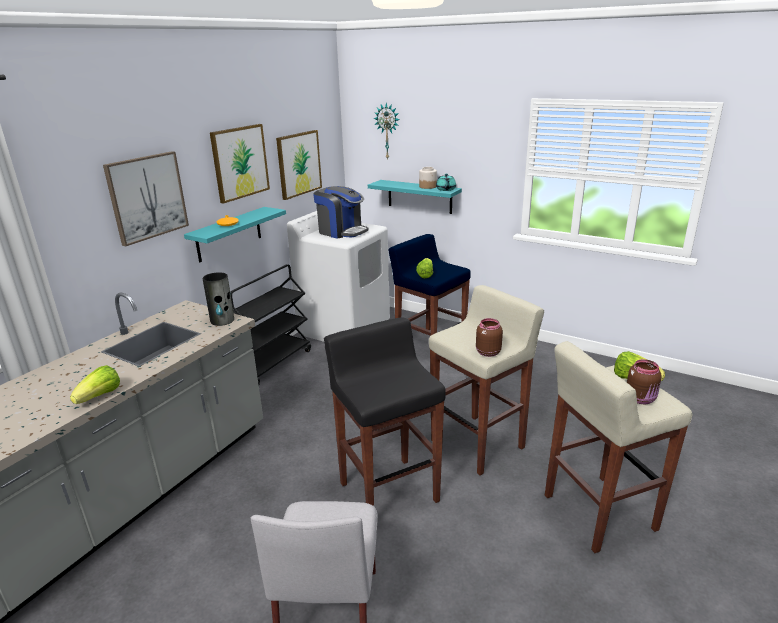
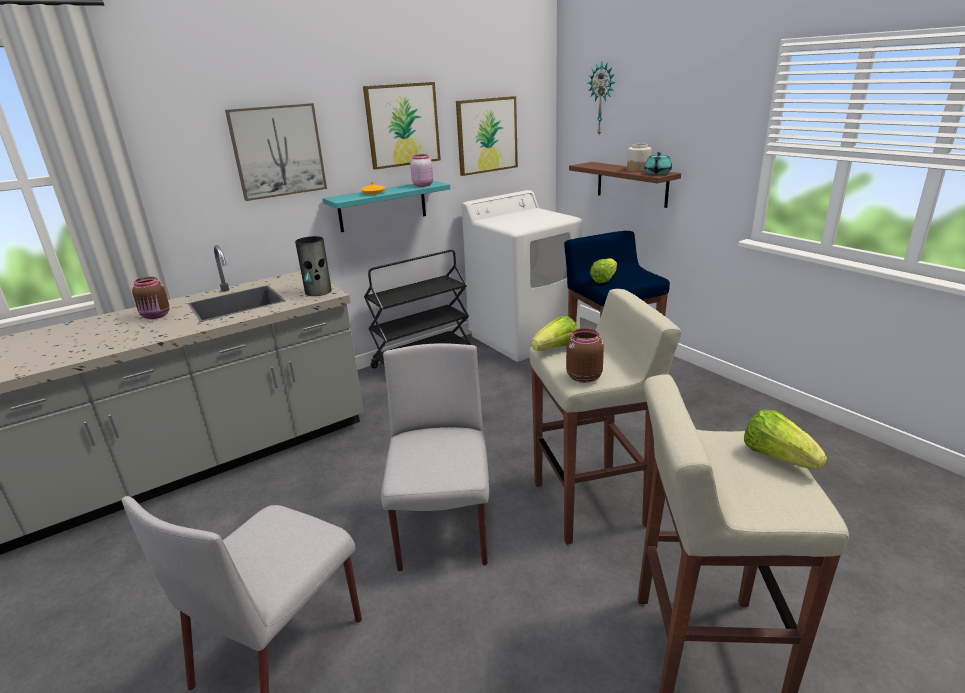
camera: 25 degrees right, 0 degrees up
lettuce [70,365,120,404] -> lettuce moved to [531,316,578,351]
coffee machine [313,186,368,239] -> none
black stool [324,317,446,506] -> grey chair [381,343,489,572]
turquoise shelf [368,180,462,214] -> brown shelf [569,162,681,208]
brown jar [627,359,662,404] -> brown jar moved to [132,277,170,319]
none -> pink jar [410,154,433,187]

